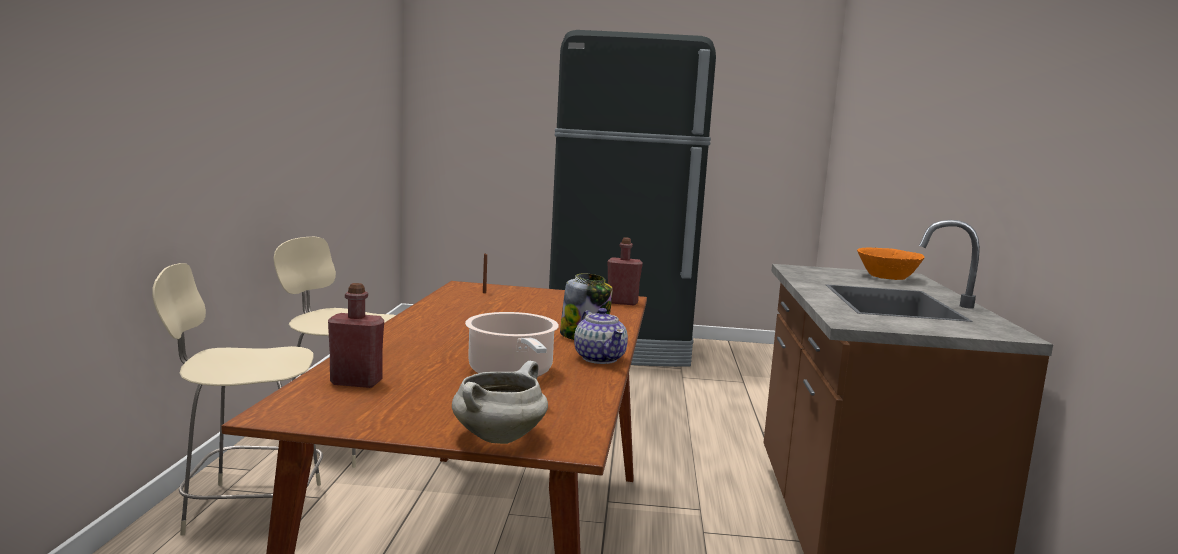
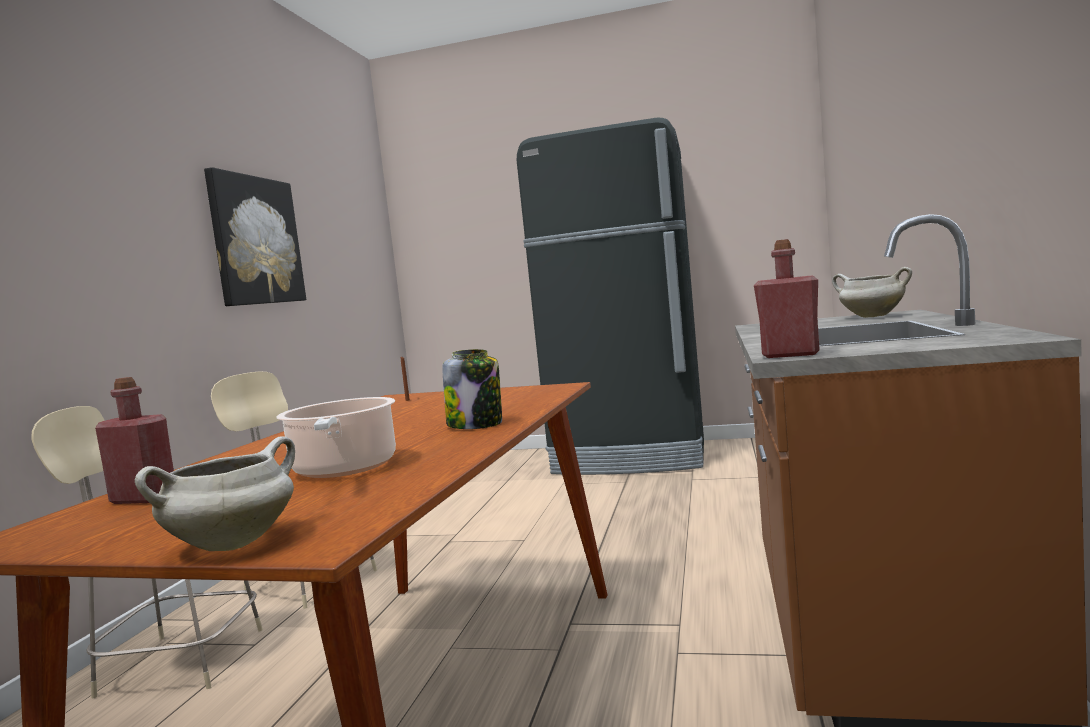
camera: 10 degrees right, 5 degrees down
teapot [574,308,628,364] -> none
red bottle [608,237,643,305] -> red bottle moved to [754,239,820,358]
orange bowl [857,247,925,280] -> white cooking pot [832,267,912,318]
none -> picture [204,167,306,306]

